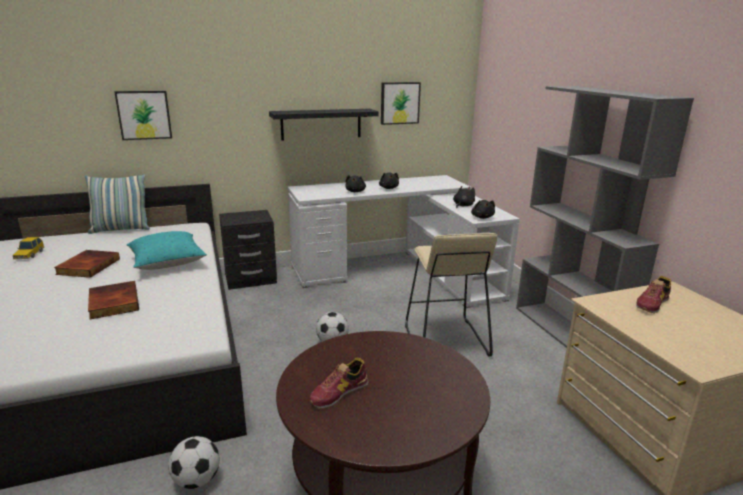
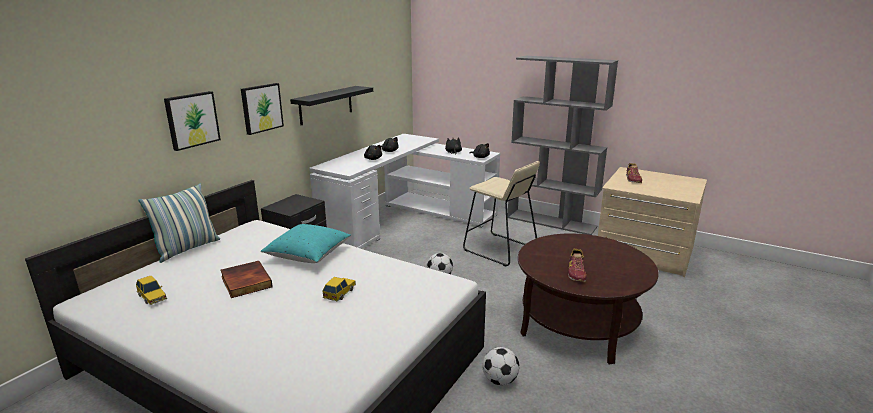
camera: 40 degrees left, 0 degrees up
book [88,281,139,320] -> toy car [323,277,356,301]
picture [381,82,421,125] -> picture moved to [241,83,284,135]

